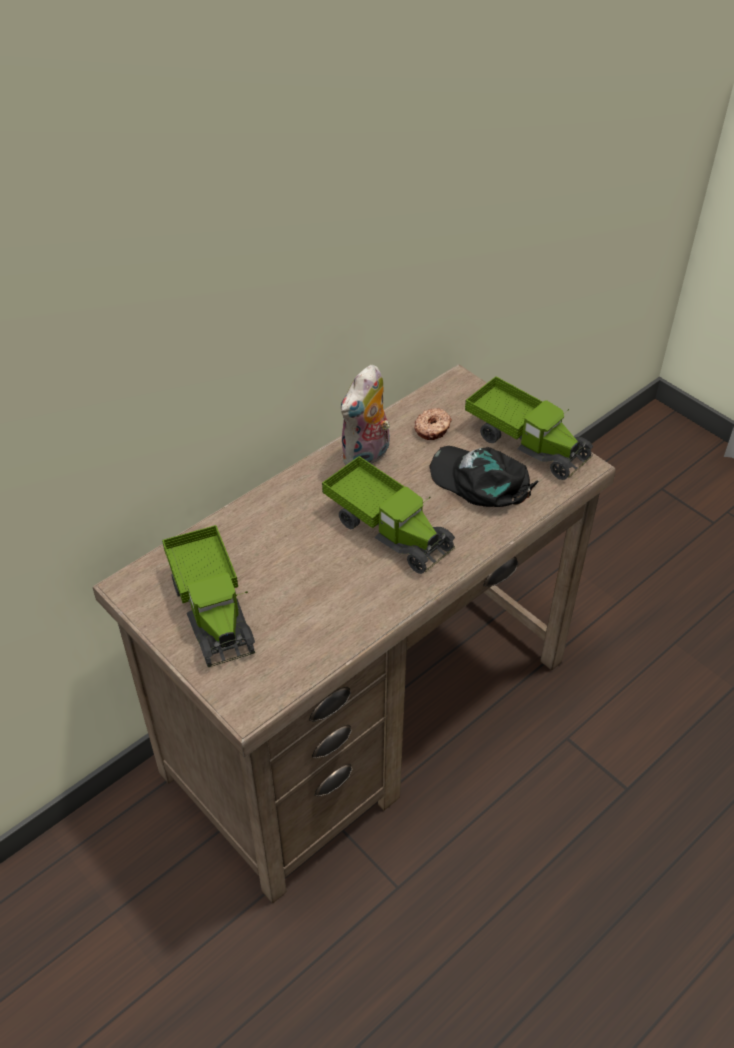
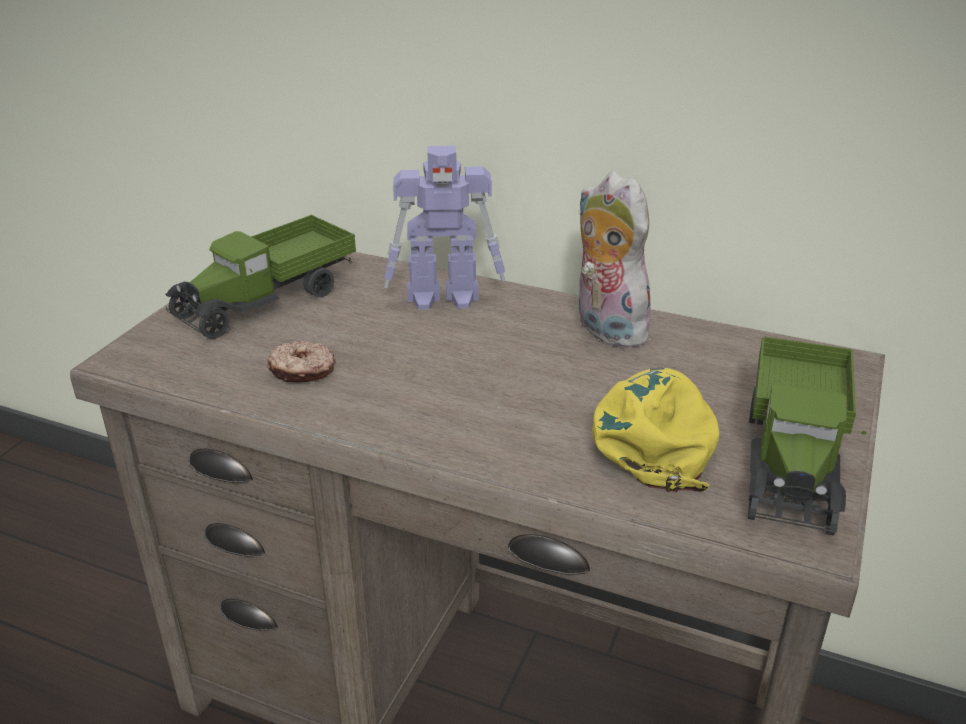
camera: 65 degrees right, 15 degrees down
toy truck [322,456,455,574] -> none
plush toy [341,365,390,465] -> plush toy turned 45 degrees clockwise [578,171,651,348]
donut [414,408,452,440] -> donut moved to [266,341,336,383]
black cap [429,446,539,507] -> yellow cap [592,368,719,492]
none -> toy robot [384,146,505,310]

